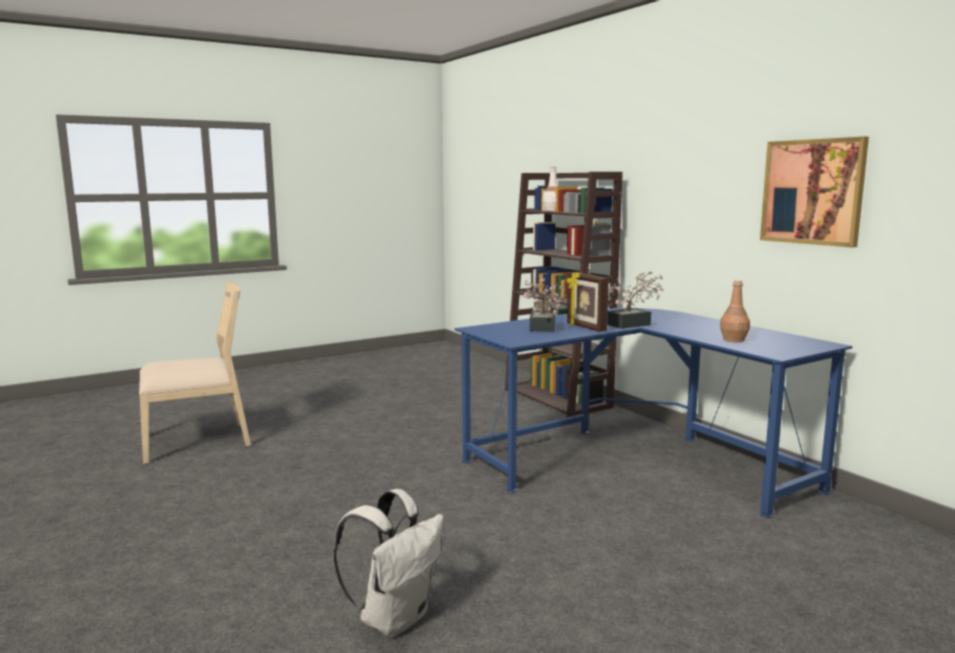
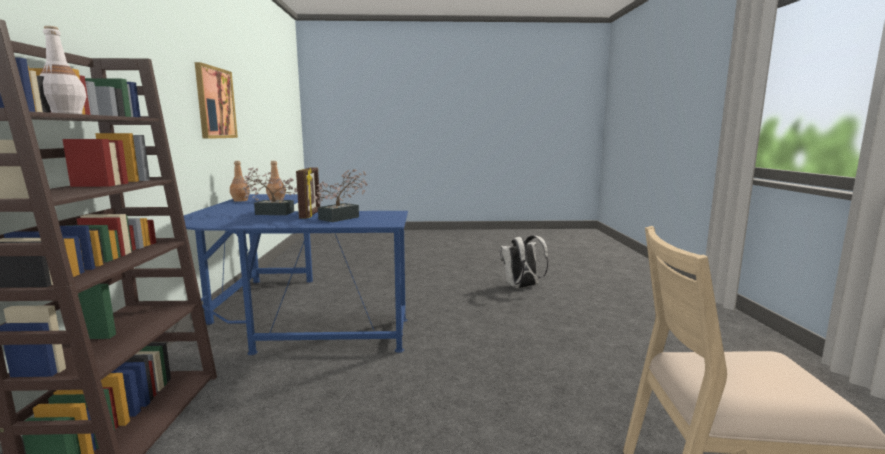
camera: 150 degrees left, 0 degrees up
none -> brown bottle [230,161,250,202]

